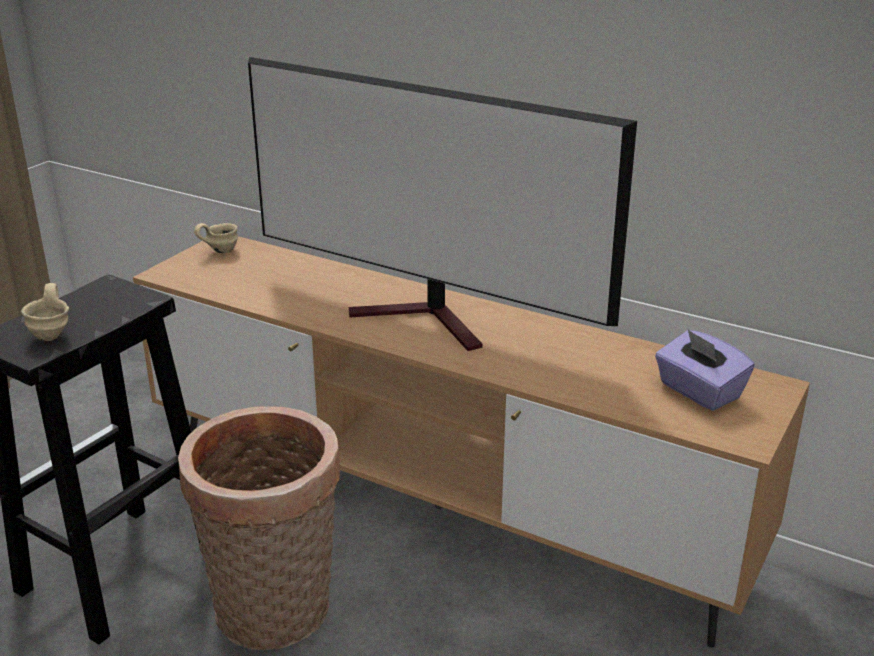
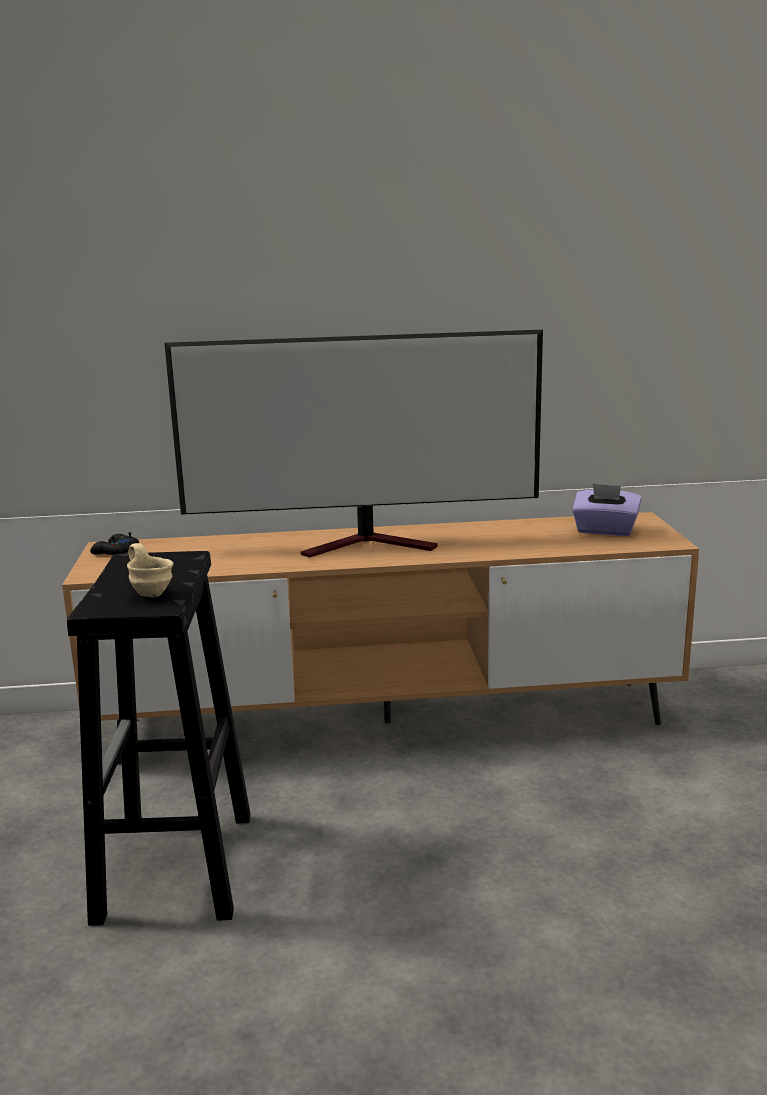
camera: 35 degrees left, 10 degrees down
basket [178,406,340,650] -> none
beige mug [194,223,238,253] -> black game controller [90,532,139,555]

